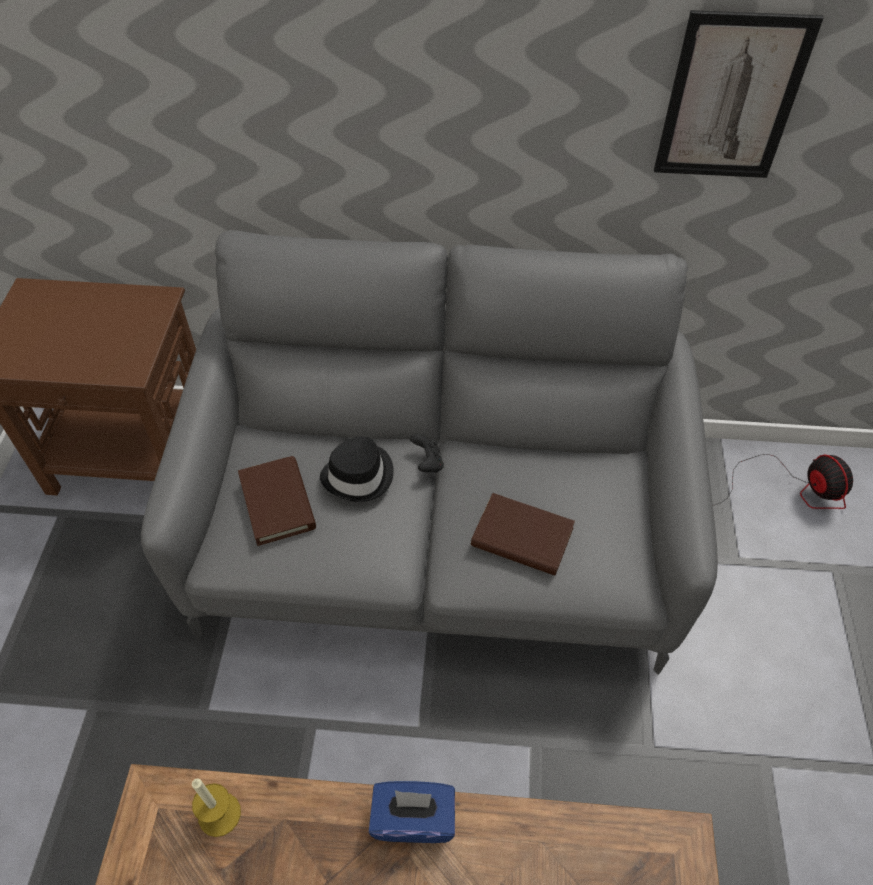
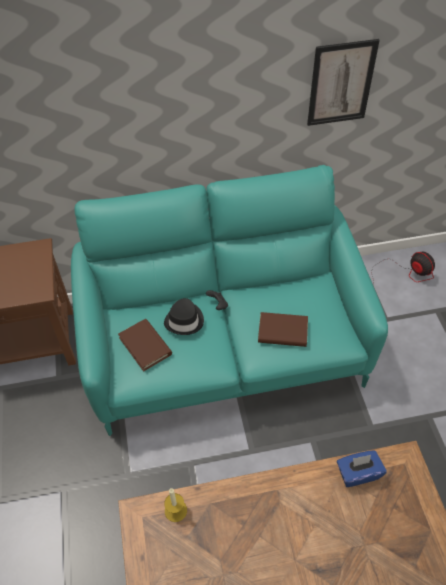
camera: 15 degrees left, 0 degrees up
grey sofa [141,230,718,675] -> turquoise sofa [71,165,388,436]
blue tissue box [369,781,455,843] -> blue tissue box moved to [337,450,387,487]

